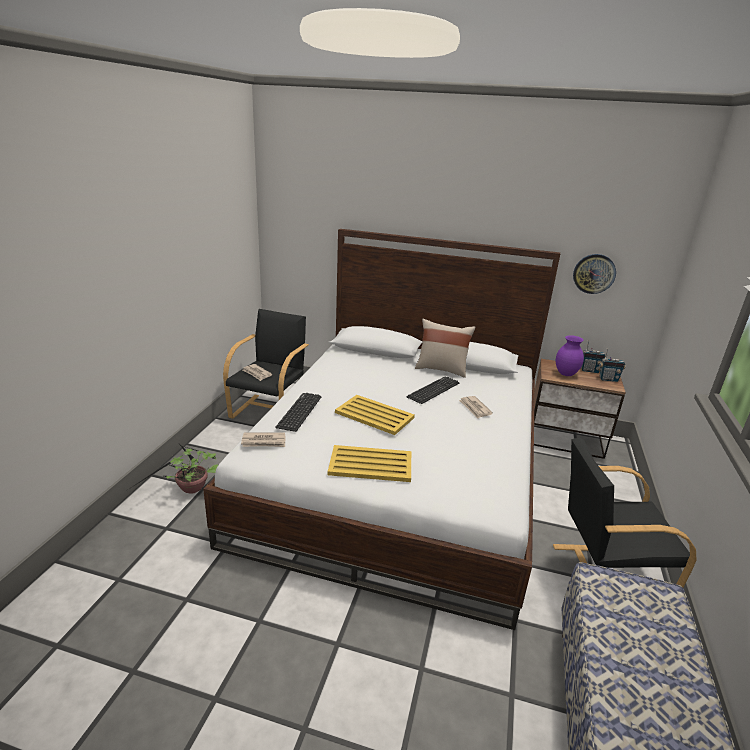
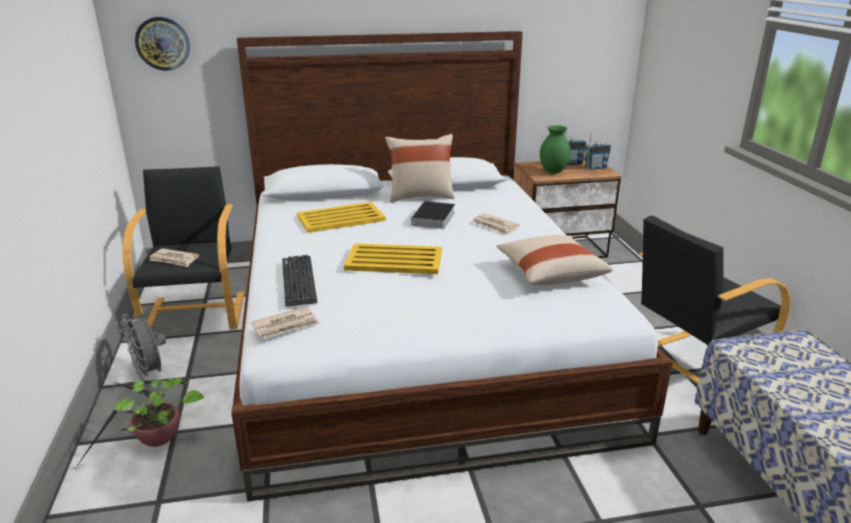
camera: 25 degrees left, 0 degrees up
yellow tray [328,445,411,482] -> yellow tray moved to [297,202,386,233]
keyboard [407,377,459,404] -> book [411,201,455,229]
purple vase [556,335,584,376] -> green vase [540,125,571,174]
wall clock [573,254,616,294] -> wall clock moved to [135,17,190,71]
none -> grey fan [121,313,166,381]
none -> beige pillow [496,235,613,285]

